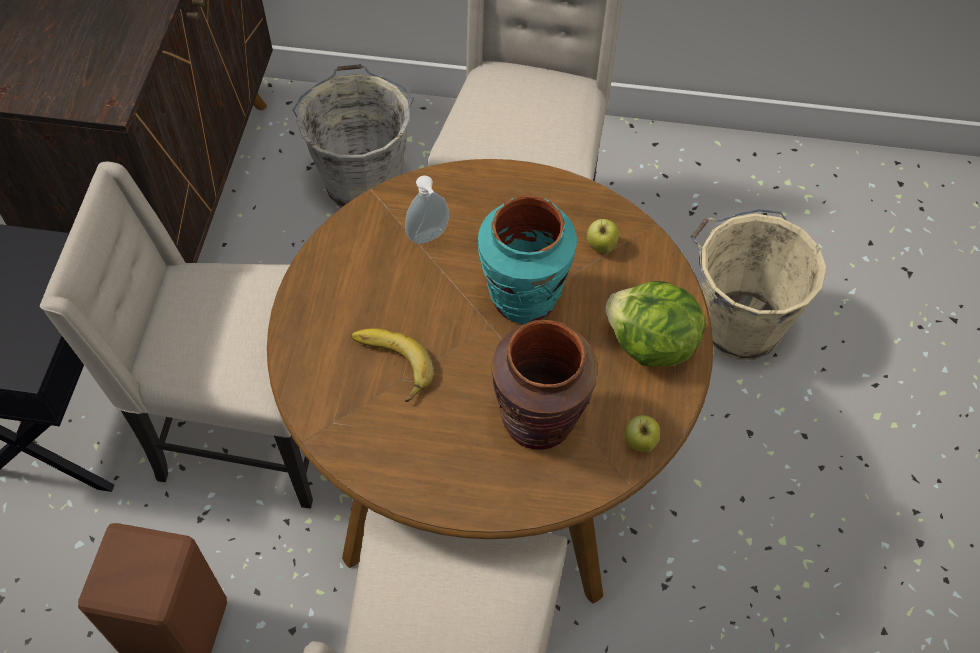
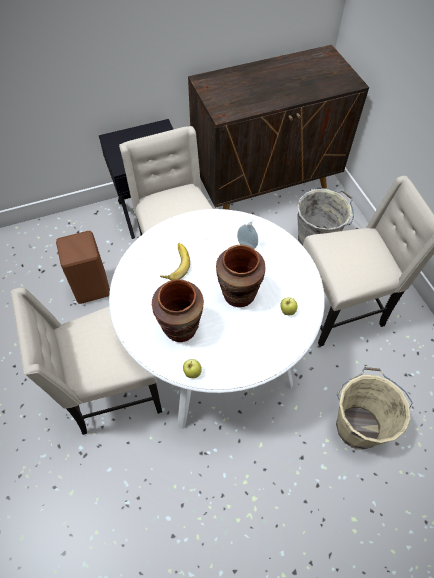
camera: 60 degrees right, 0 degrees up
brown dining table [267,159,713,603] -> white dining table [109,209,325,429]
turquoise vase [477,196,577,324] -> brown vase [216,245,265,307]
lettuce [605,281,705,367] -> none

